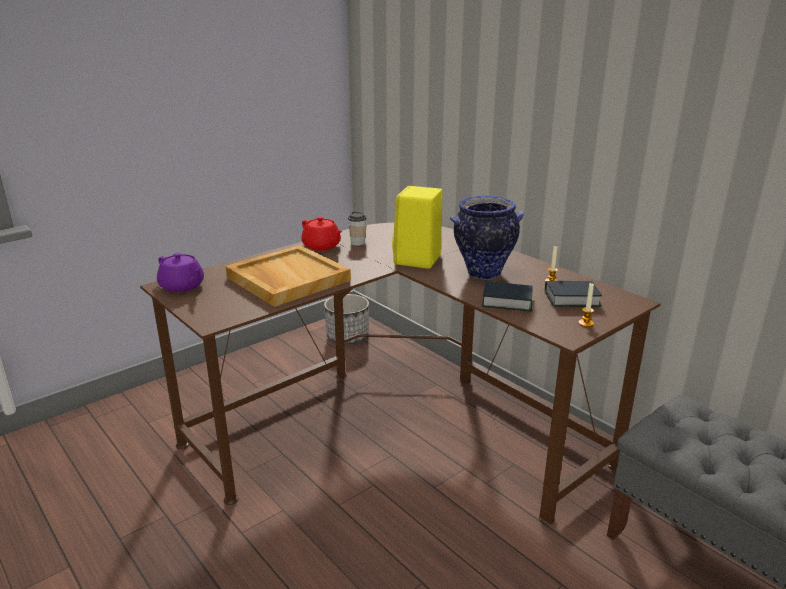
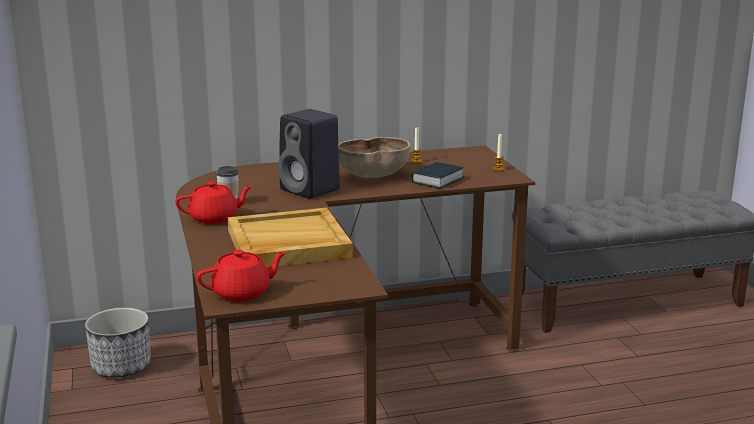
camera: 65 degrees left, 5 degrees down
purple teapot [157,253,204,292] -> red teapot [196,250,287,302]
yellow speaker [392,186,443,269] -> black speaker [278,109,340,199]
vase [450,196,524,280] -> brown bowl [338,137,410,178]
book [545,281,602,307] -> none

